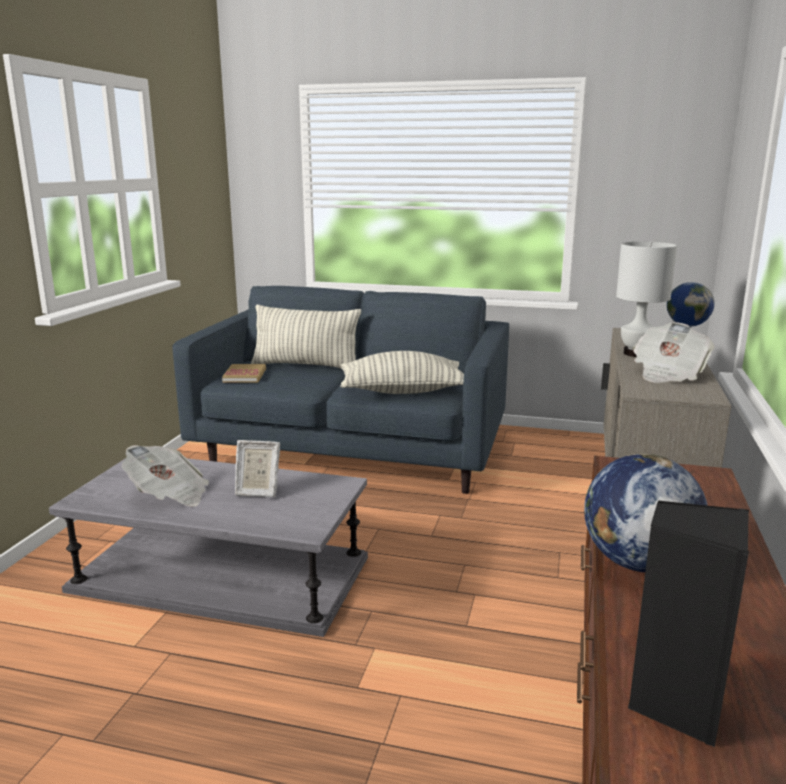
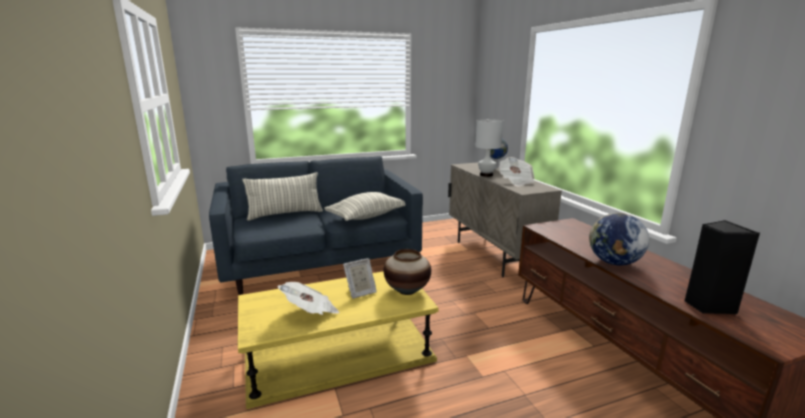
camera: 35 degrees left, 0 degrees up
grey coffee table [49,458,368,637] -> yellow coffee table [238,271,439,409]
book [222,364,266,383] -> none
none -> vase [383,249,431,295]

